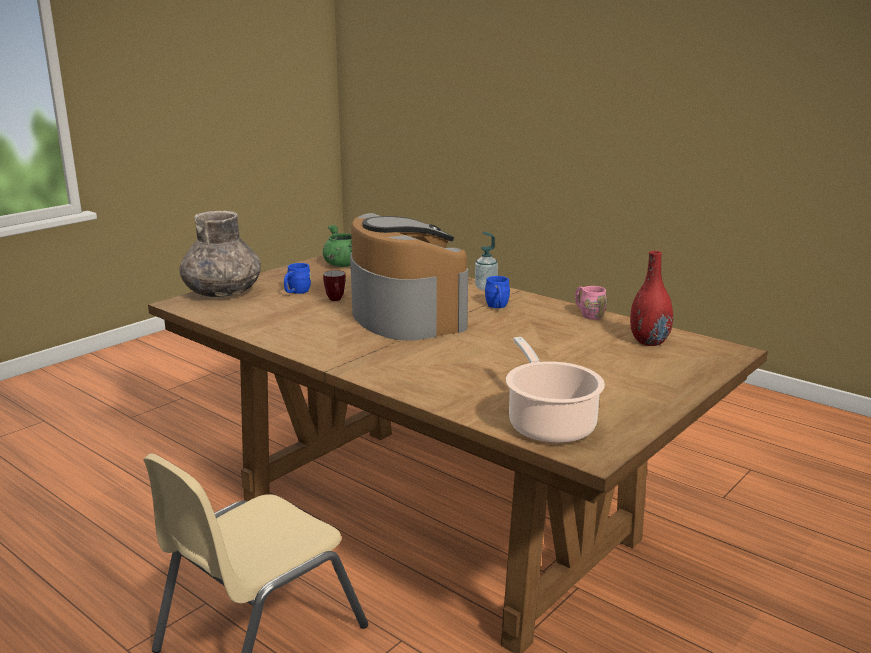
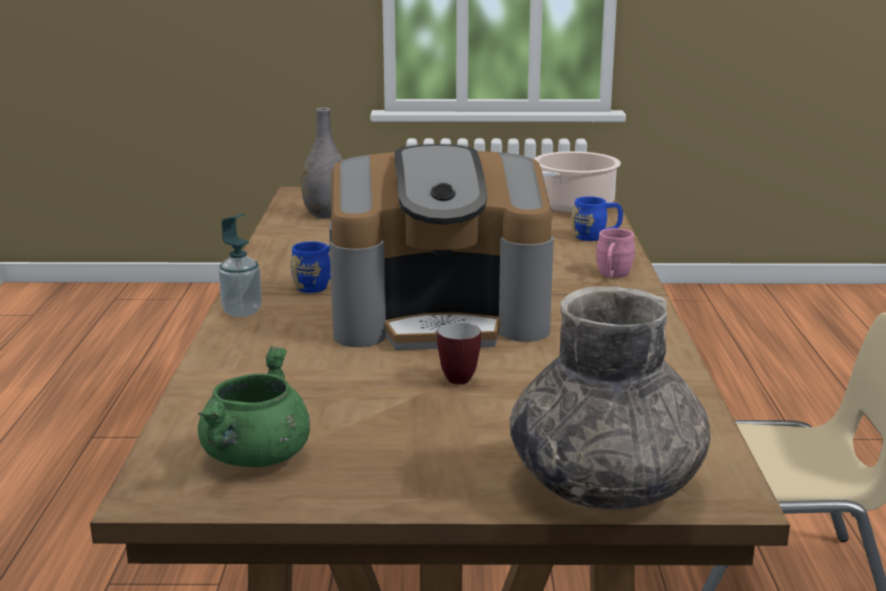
camera: 130 degrees left, 0 degrees up
blue mug [284,263,311,294] -> blue mug moved to [572,196,623,241]
coffee machine [350,213,468,341] -> coffee machine turned 120 degrees counterclockwise [329,144,554,350]
pink mug [575,286,607,320] -> pink mug moved to [596,228,635,278]
red vase [630,251,673,346] -> grey vase [301,107,343,218]

